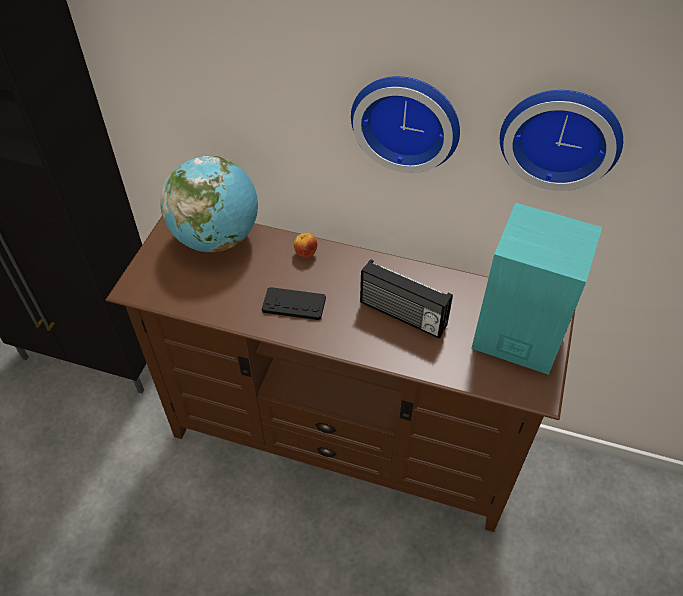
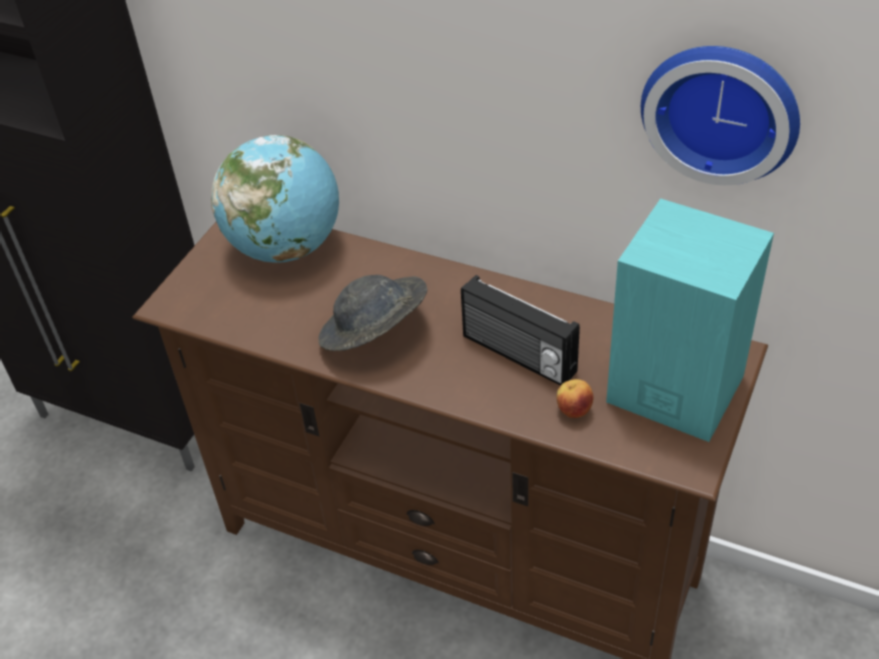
camera: 10 degrees right, 5 degrees down
black game controller [262,287,326,320] -> grey hat [318,275,427,351]
apple [294,233,317,258] -> apple moved to [557,379,594,418]
wall clock [351,76,460,173] -> none

